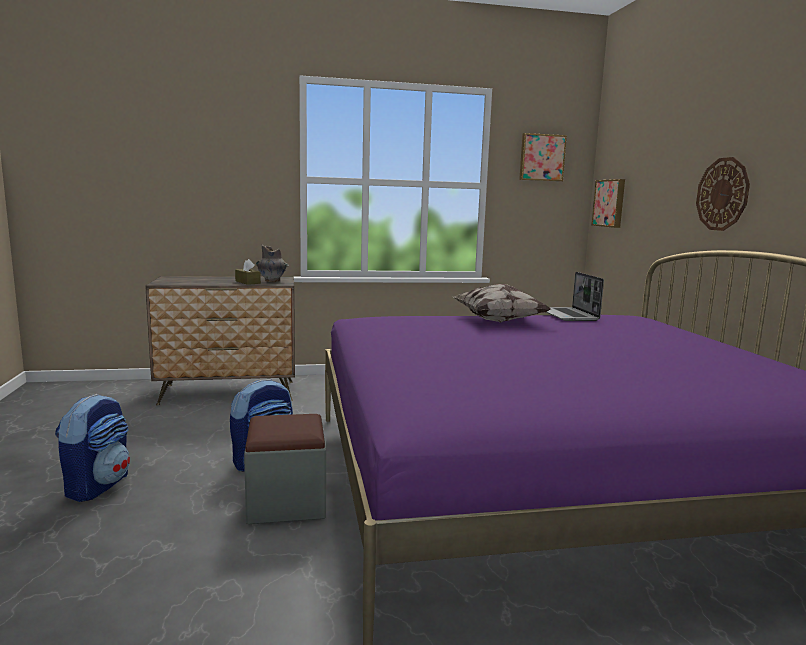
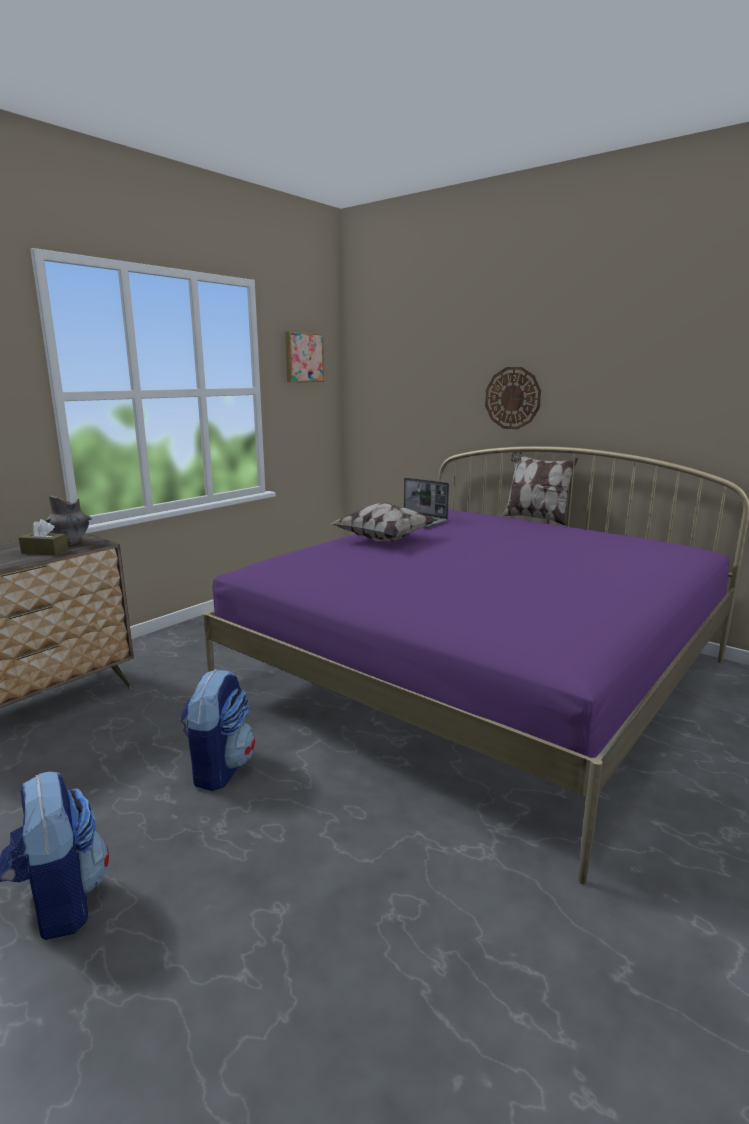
camera: 40 degrees left, 5 degrees up
grey ottoman [244,414,326,524] -> none
picture [592,179,625,228] -> none
none -> pillow [502,452,578,526]

